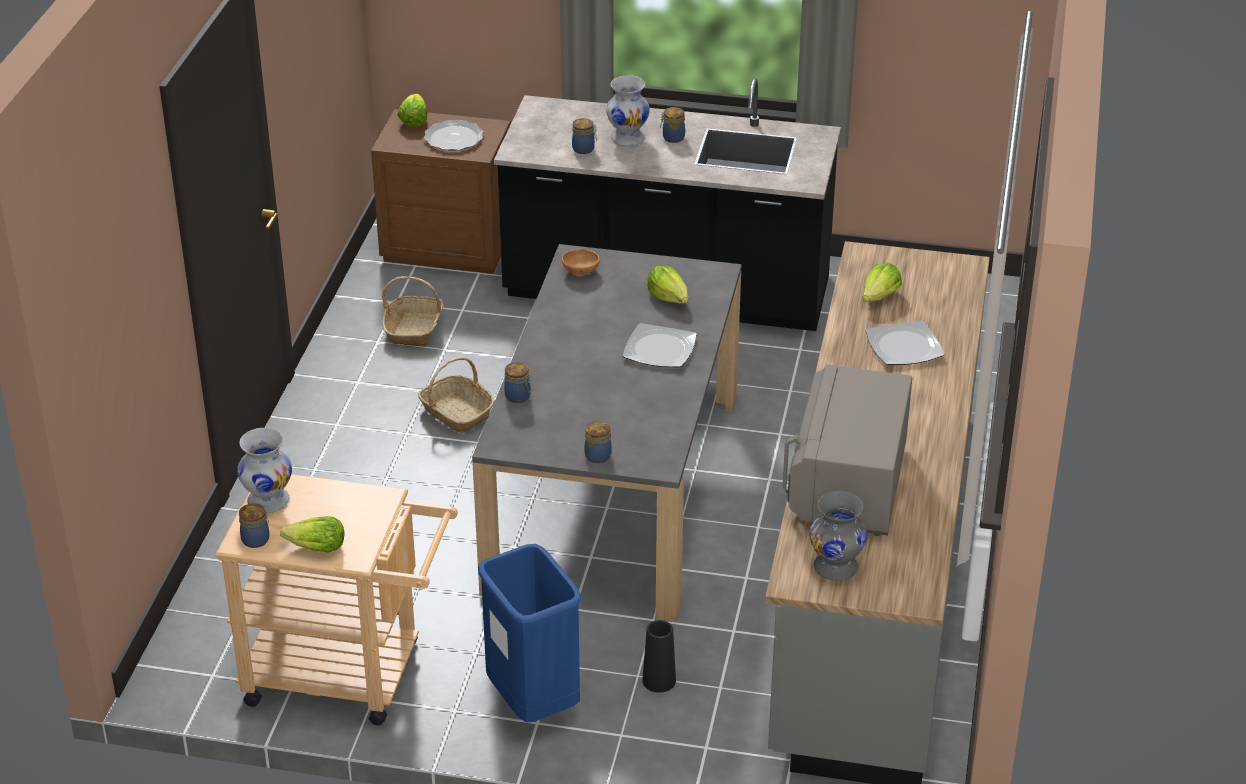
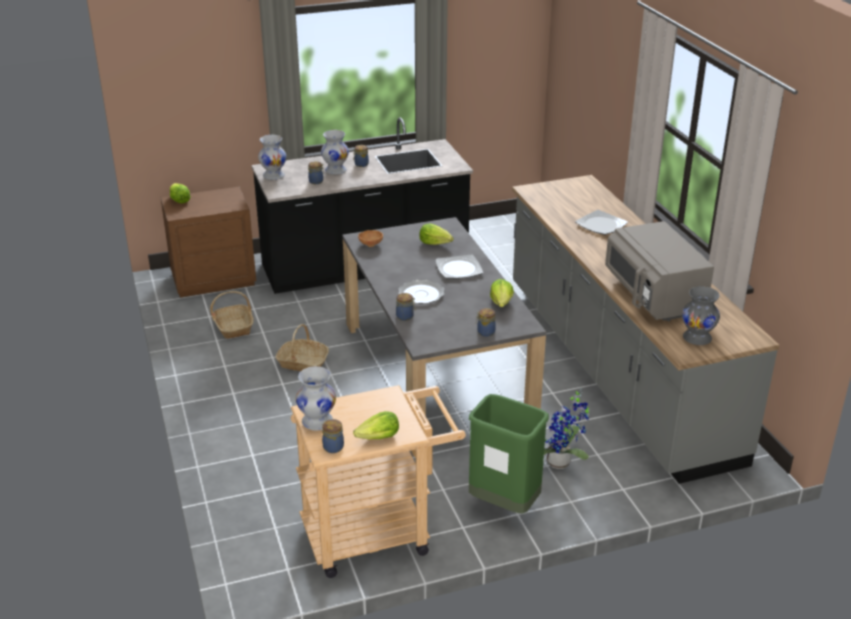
camera: 30 degrees left, 5 degrees down
plate [424,120,483,151] -> plate moved to [398,280,444,304]
blue trash can [478,544,581,722] -> green trash can [469,394,549,513]
black vase [642,620,676,693] -> potted plant [544,389,589,469]
lettuce [863,262,902,302] -> lettuce moved to [490,279,514,307]
none -> white vase [258,135,286,180]

